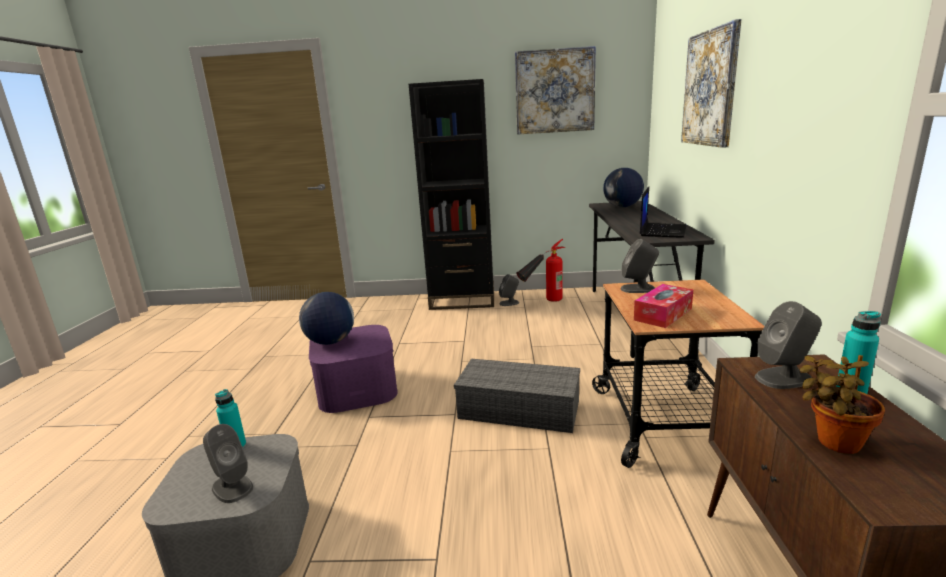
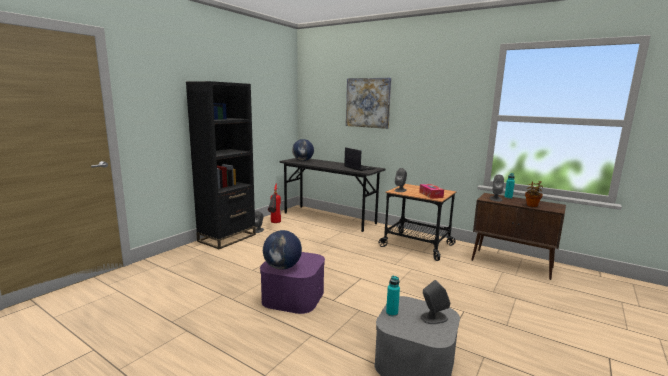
camera: 60 degrees left, 5 degrees down
grey storage box [454,359,580,433] -> none
picture [515,46,596,134] -> none

